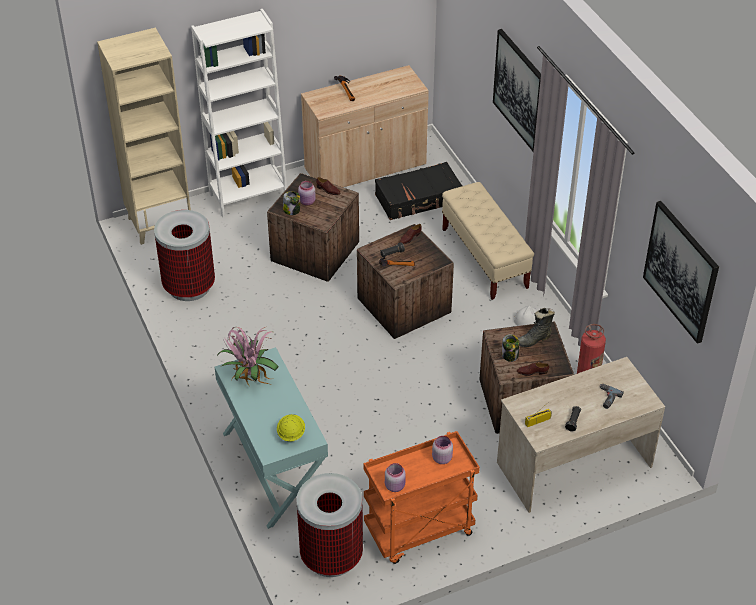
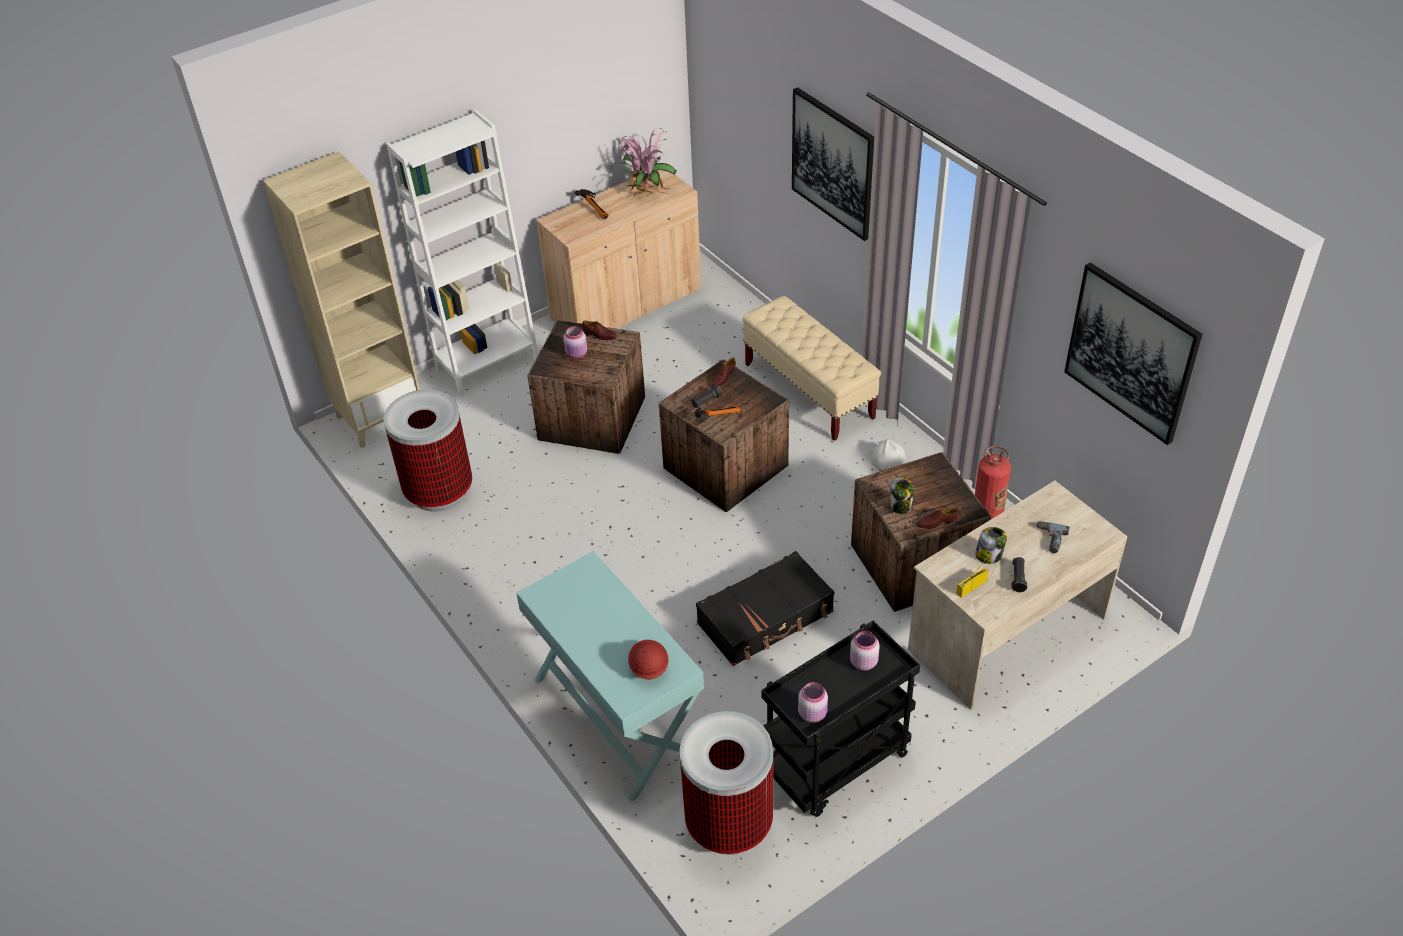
camera: 10 degrees left, 0 degrees up
potted plant [217,327,279,385] -> potted plant moved to [610,128,677,196]
yellow hard hat [277,414,305,442] -> red hard hat [628,640,669,679]
jar [283,191,300,215] -> jar moved to [975,527,1007,564]
orange cart [363,431,480,564] -> black cart [761,620,920,817]
black suitcase [375,162,462,220] -> black suitcase moved to [696,551,834,666]
black boot [518,308,555,347] -> none

